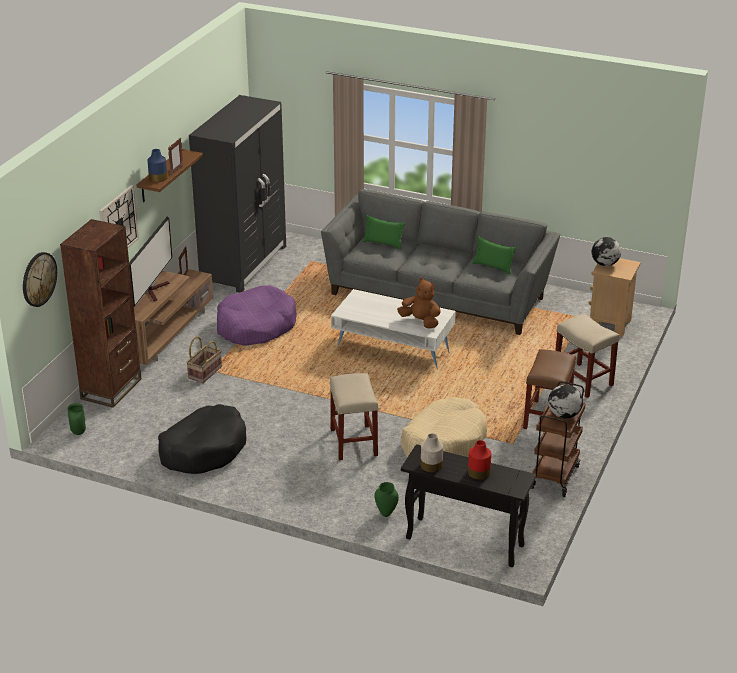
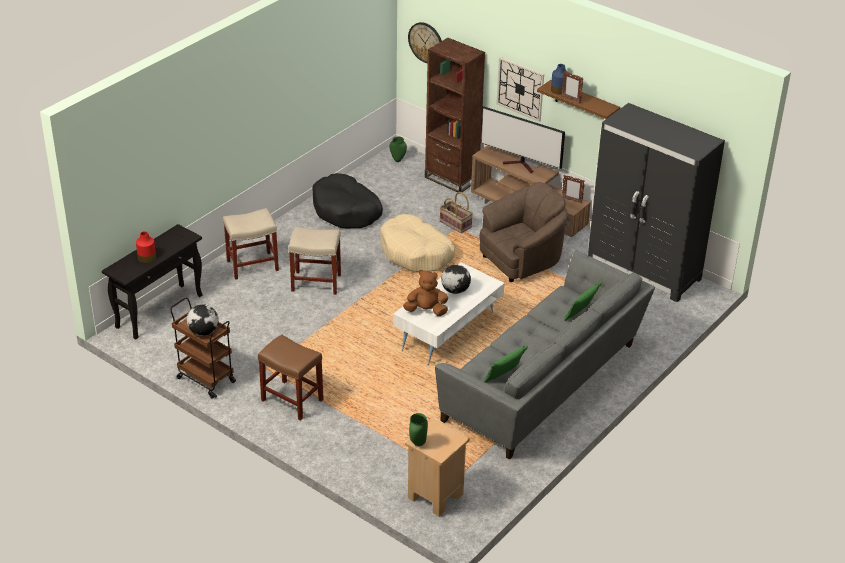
camera: 105 degrees right, 5 degrees up
purple dog bed [217,285,297,346] -> brown armchair [480,182,568,282]
green vase [374,482,399,517] -> green vase moved to [409,413,428,446]
brown plush toy [397,278,441,328] -> brown plush toy turned 135 degrees counterclockwise [403,270,448,316]
beige dog bed [401,397,487,457] -> beige dog bed moved to [380,214,455,272]
beige vase [421,433,443,472] -> none
beige stool [555,313,620,398] -> beige stool moved to [223,208,279,280]
globe [592,237,621,266] -> globe moved to [441,265,471,294]

